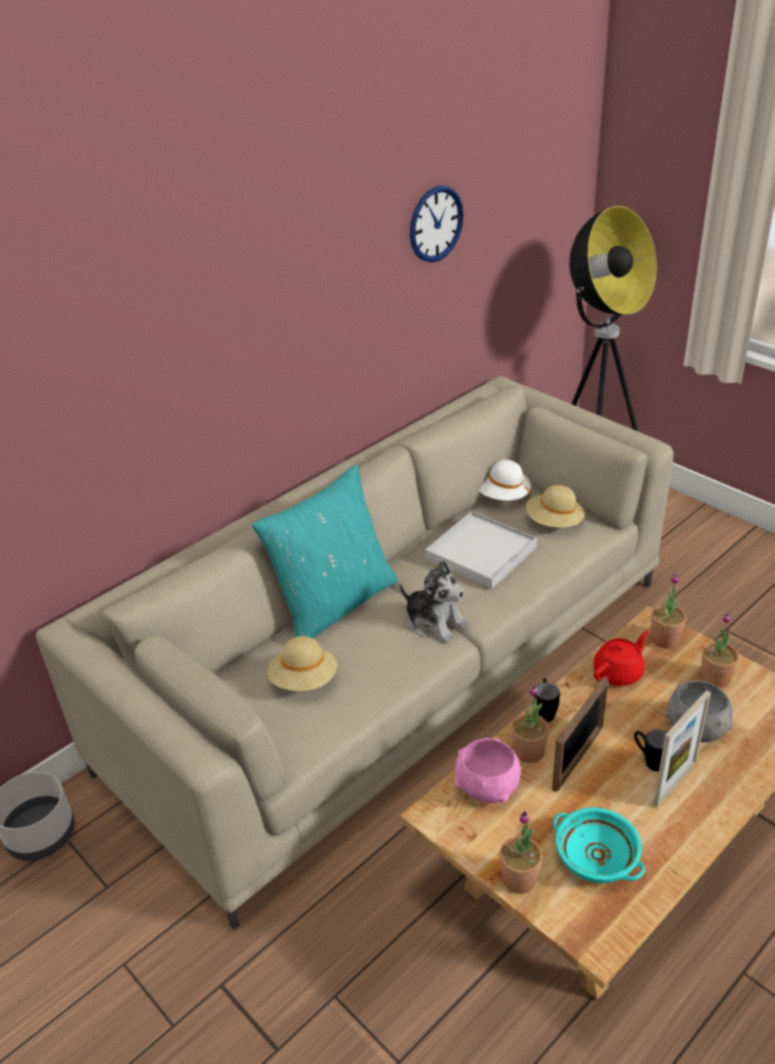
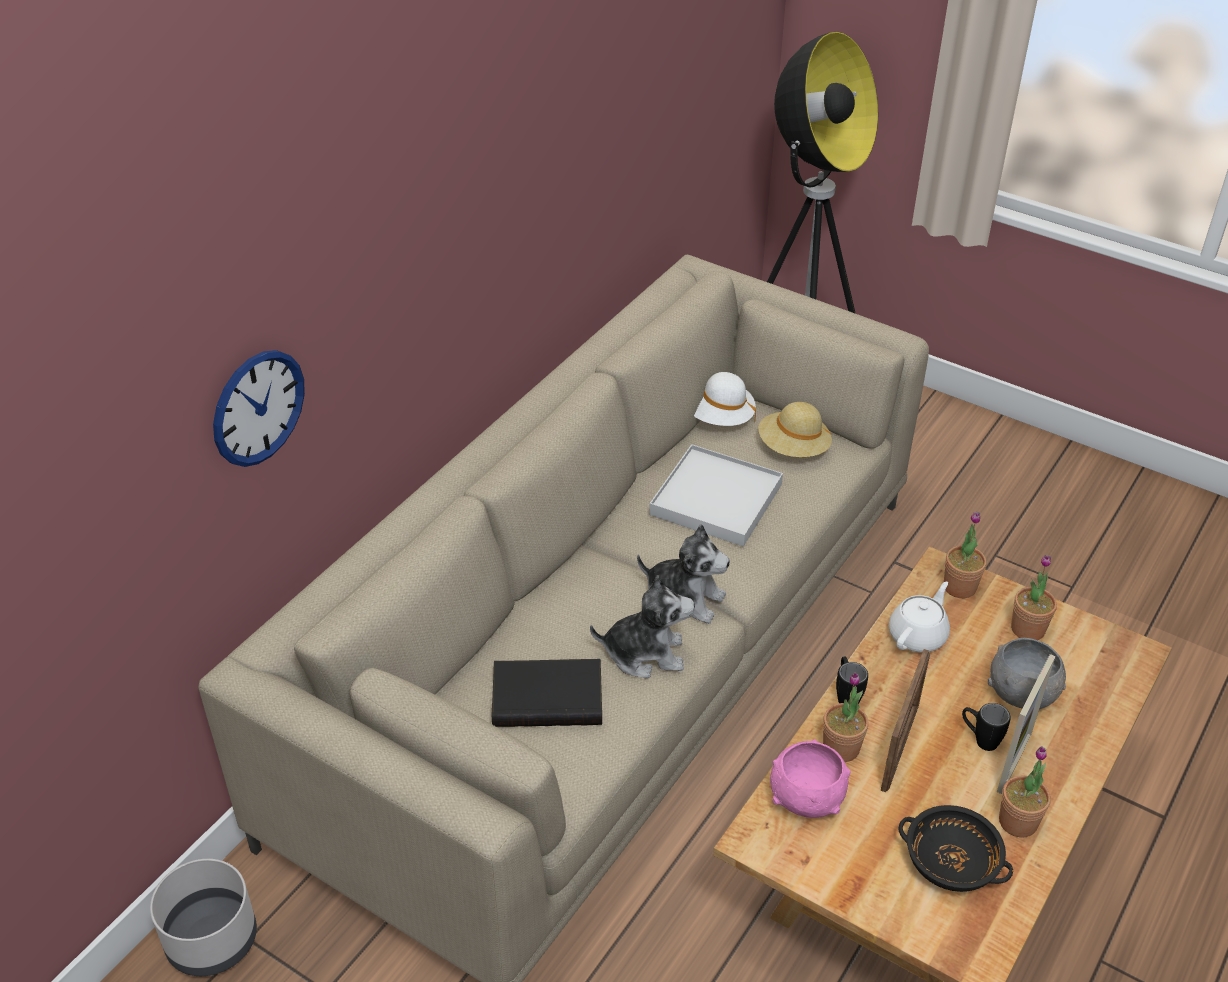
camera: 15 degrees left, 5 degrees up
turquoise pillow [252,464,398,638] -> none
beige hat [267,636,337,691] -> black book [492,659,602,727]
wall clock [410,185,464,263] -> wall clock moved to [213,350,305,467]
potted plant [499,811,542,894] -> potted plant moved to [999,746,1051,837]
turquoise bowl [553,807,645,883] -> black bowl [899,805,1013,892]
red teapot [594,631,649,686] -> white teapot [889,581,950,652]
none -> plush toy [590,575,695,678]

